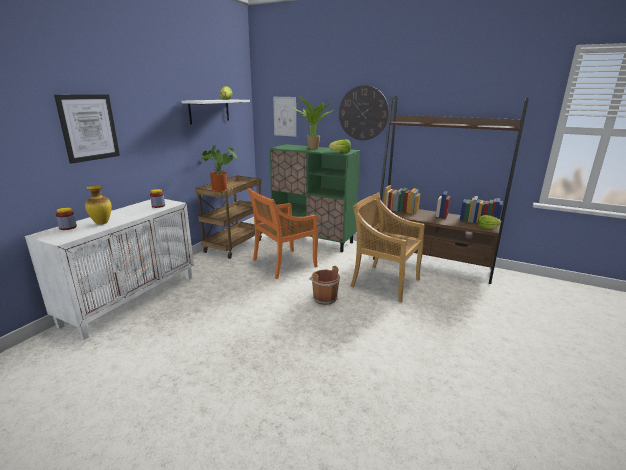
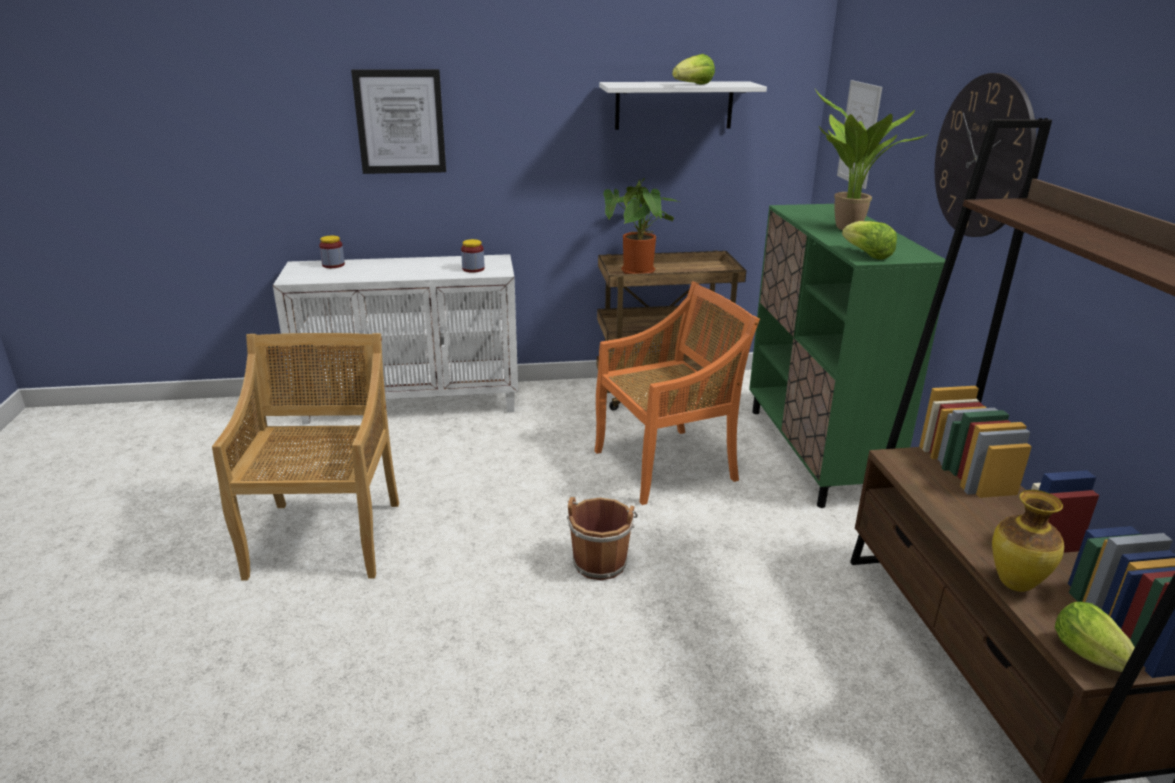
camera: 55 degrees right, 5 degrees up
vase [85,185,112,225] -> vase moved to [992,490,1064,592]
orange chair [248,188,318,279] -> orange chair turned 135 degrees clockwise [594,281,760,505]
beige chair [350,192,424,303] -> beige chair moved to [212,333,399,581]

